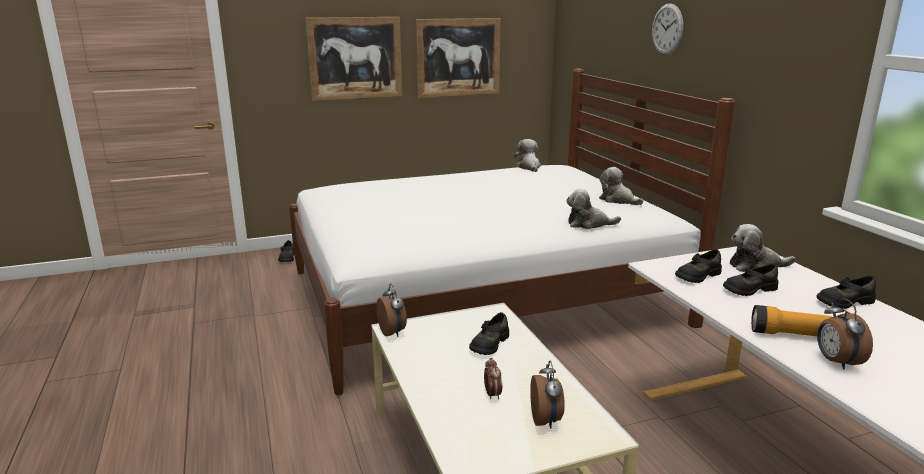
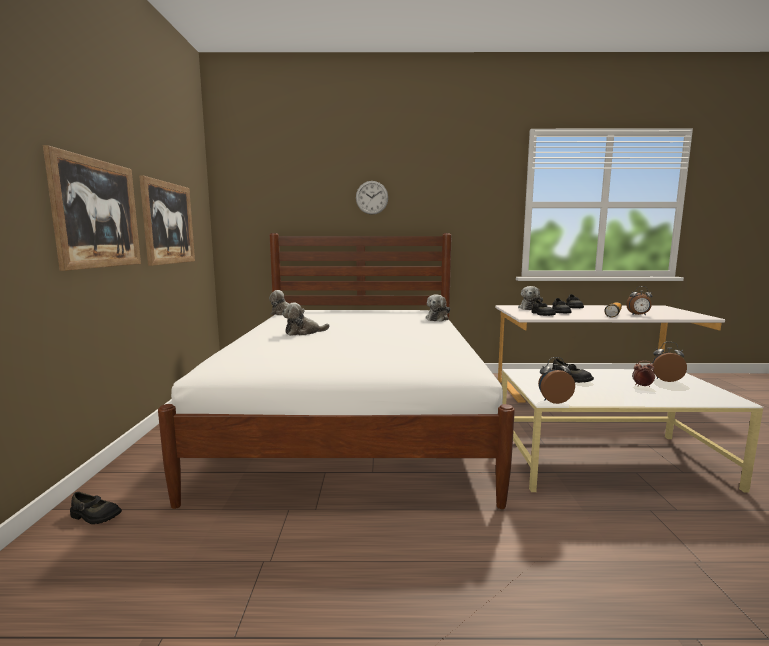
camera: 70 degrees left, 10 degrees down
plush toy [599,167,643,205] -> plush toy moved to [282,303,330,336]

